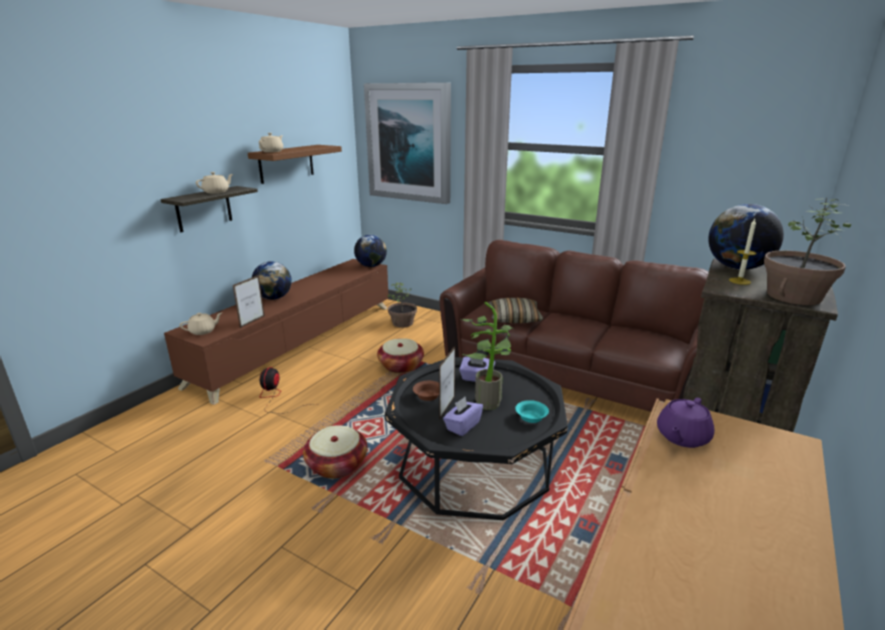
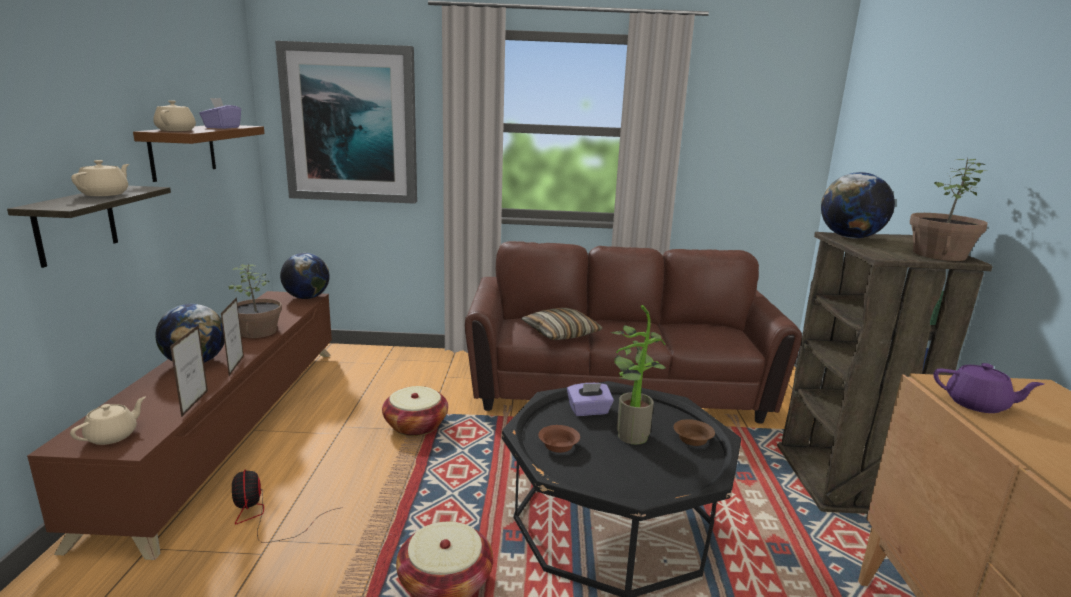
camera: 30 degrees left, 5 degrees down
potted plant [388,283,417,327] -> potted plant moved to [229,264,282,338]
picture frame [439,346,455,420] -> picture frame moved to [221,297,244,376]
purple tissue box [443,397,483,436] -> purple tissue box moved to [199,98,241,129]
turquoise bowl [515,400,549,423] -> brown bowl [674,419,715,446]
purple teapot [657,398,714,448] -> purple teapot turned 75 degrees counterclockwise [933,363,1044,413]
candle [729,219,756,285] -> none

